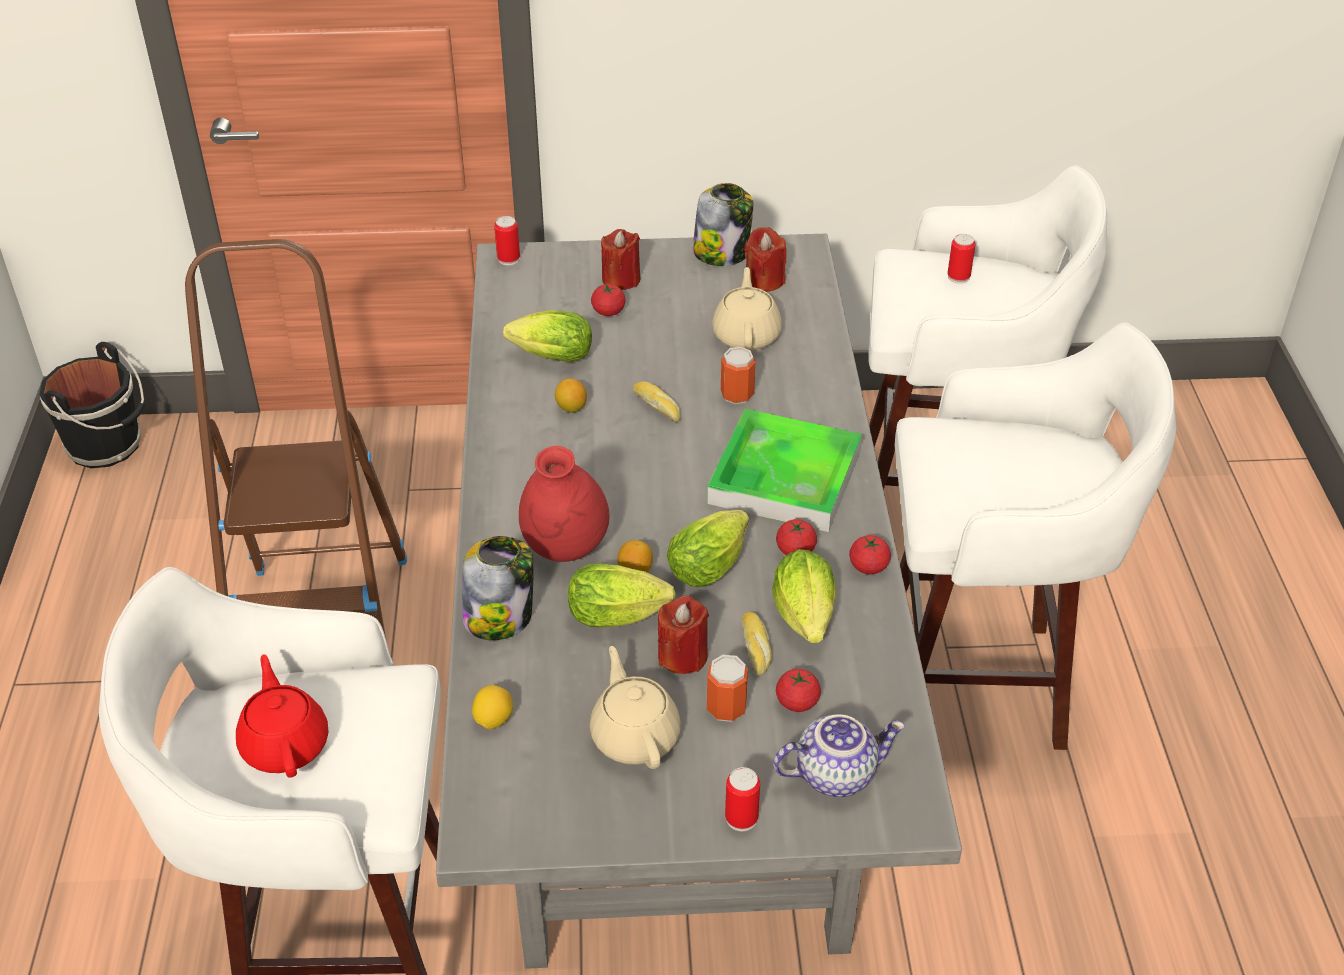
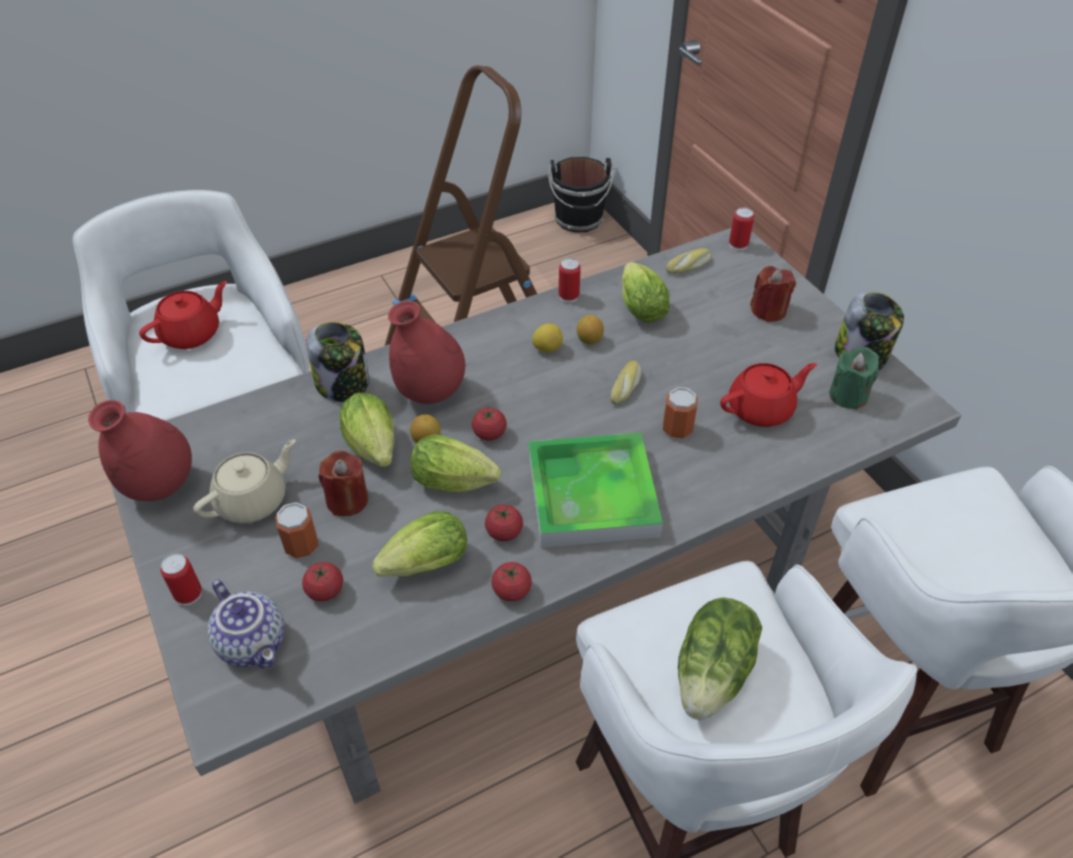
camera: 65 degrees right, 5 degrees up
lemon [472,685,513,729] -> lemon moved to [532,323,563,352]
tomato [591,282,626,316] -> tomato moved to [472,407,507,441]
beige teapot [712,267,782,351] -> red teapot [720,363,817,427]
bread [741,612,772,676] -> bread moved to [666,248,712,273]
red candle [744,227,786,292] -> green candle [829,347,879,410]
can [947,234,975,284] -> can moved to [559,258,581,303]
none -> red vase [88,400,192,501]
none -> lettuce [678,597,762,720]

